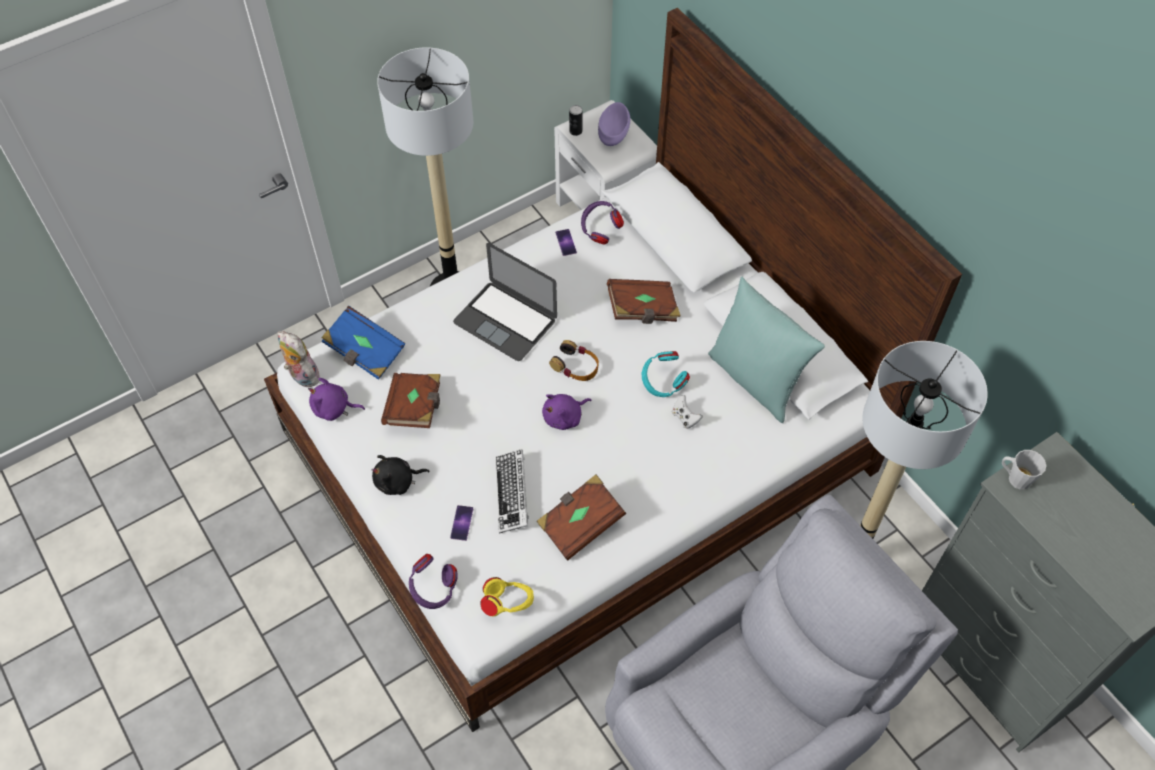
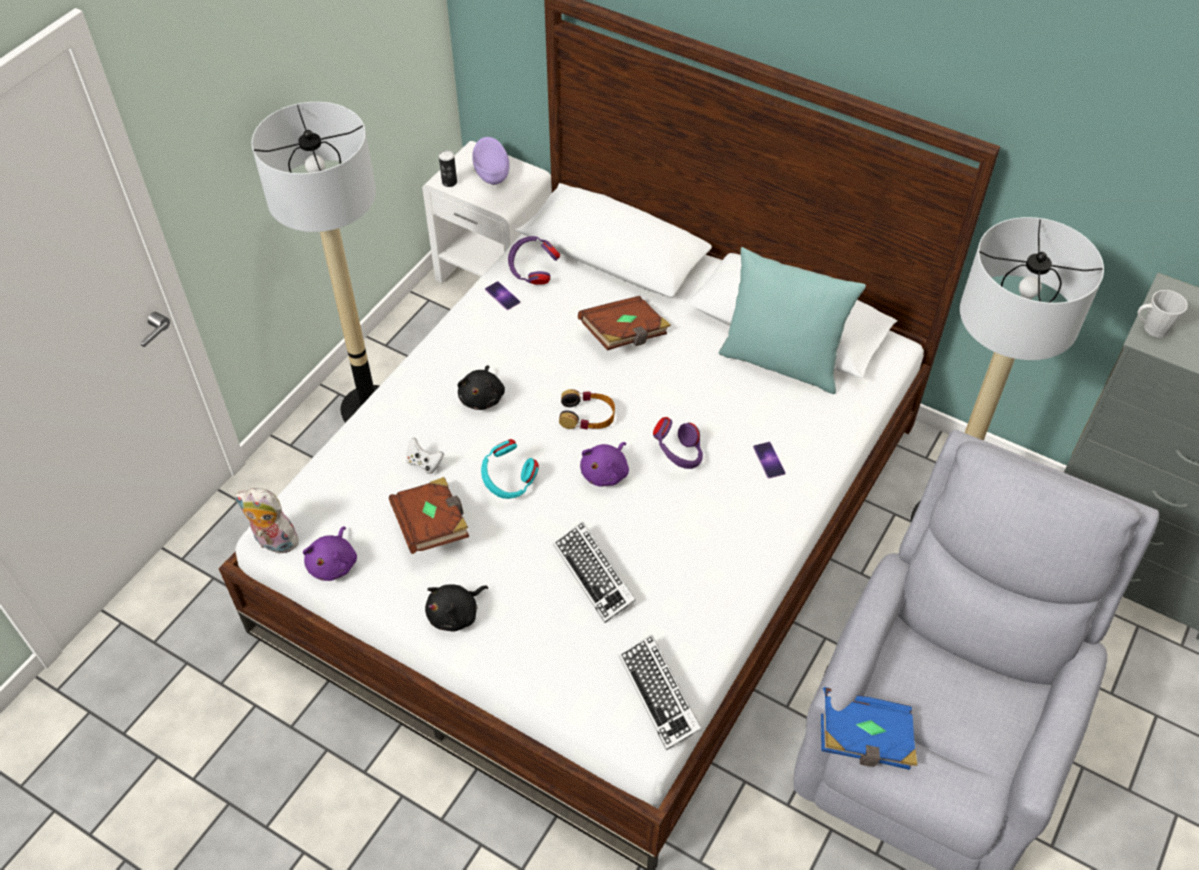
camera: 25 degrees left, 5 degrees down
purple plush toy [308,378,365,421] -> purple plush toy turned 60 degrees counterclockwise [303,526,357,581]
blue book [321,306,405,380] -> blue book moved to [821,687,917,770]
purple headphones [409,554,458,609] -> purple headphones moved to [653,417,703,469]
phone [450,505,473,541] -> phone moved to [753,442,786,478]
laptop [453,243,557,361] -> black plush toy [457,365,505,410]
yellow headphones [481,577,534,616] -> keyboard [619,635,702,750]
brown book [537,475,626,561] -> none
turquoise headphones [642,351,690,397] -> turquoise headphones moved to [481,439,539,499]
white game controller [672,395,702,429] -> white game controller moved to [406,437,444,474]

